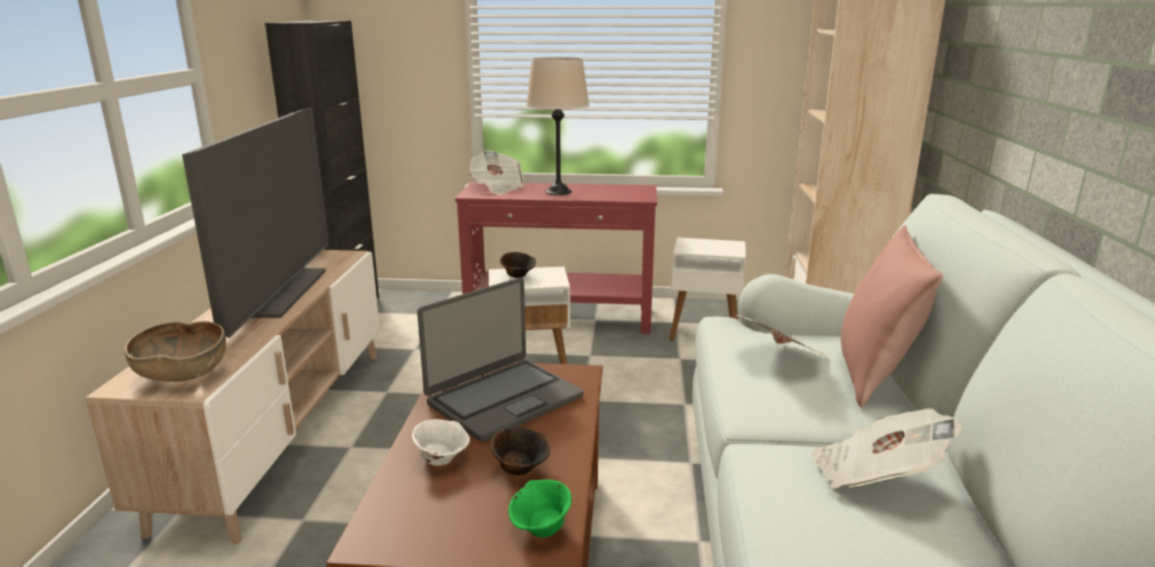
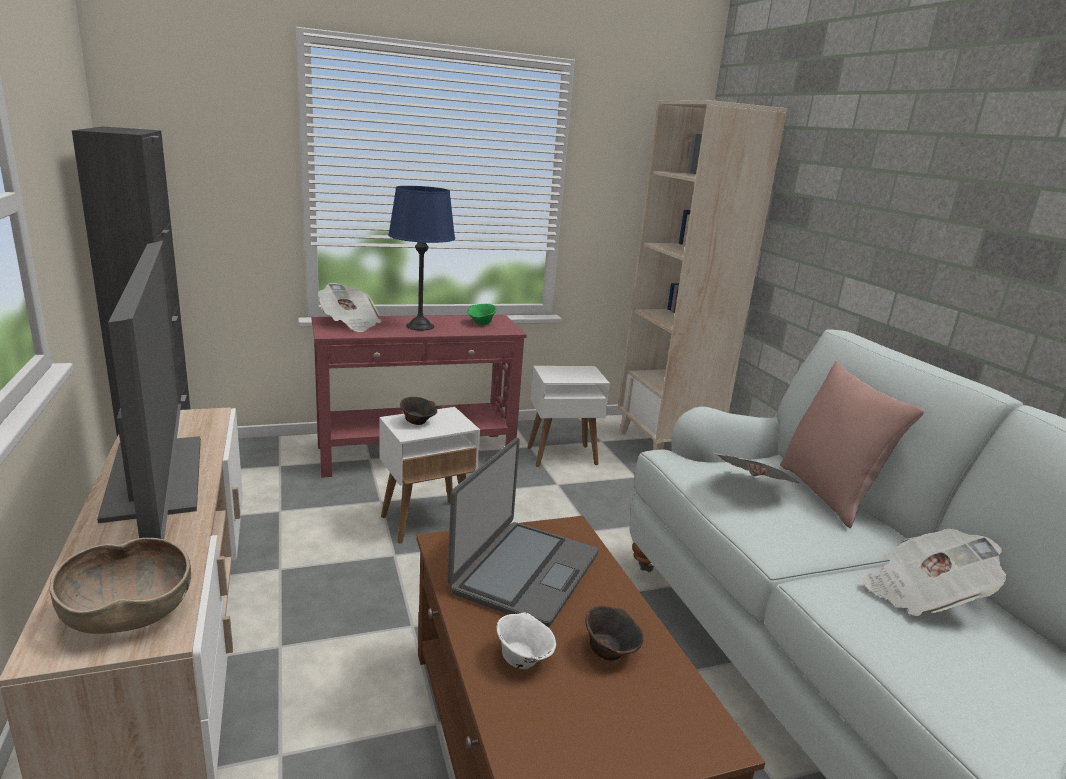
camera: 25 degrees left, 0 degrees up
green bowl [508,479,572,537] -> green bowl moved to [467,304,497,325]
beige table lamp [526,57,589,195] -> blue table lamp [388,186,455,330]

